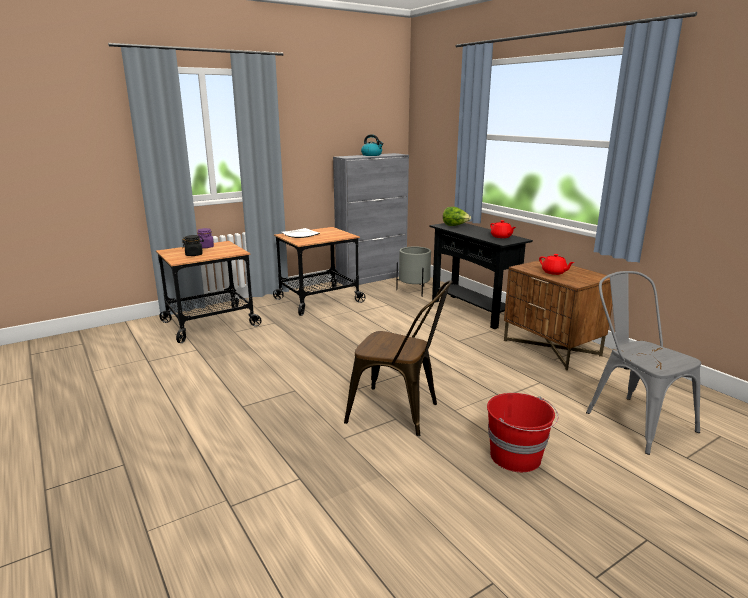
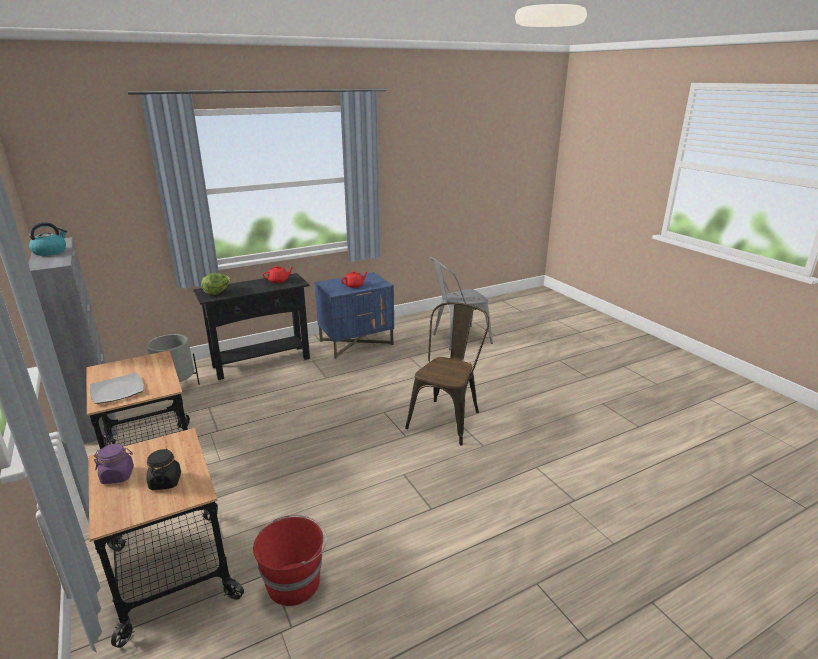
camera: 85 degrees left, 5 degrees up
red bucket [487,393,558,472] -> red bucket moved to [253,515,327,606]
brown nightstand [504,259,613,370] -> blue nightstand [314,272,394,359]

